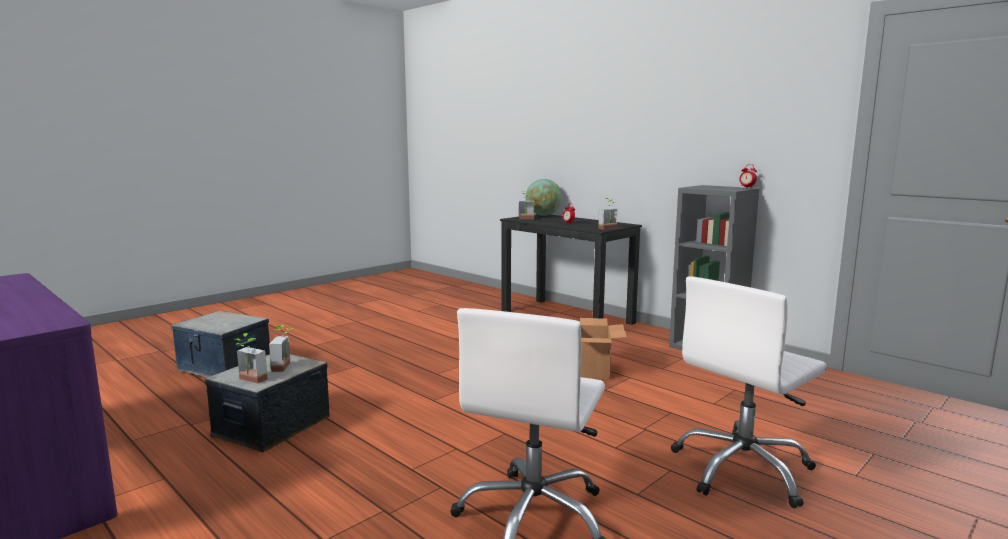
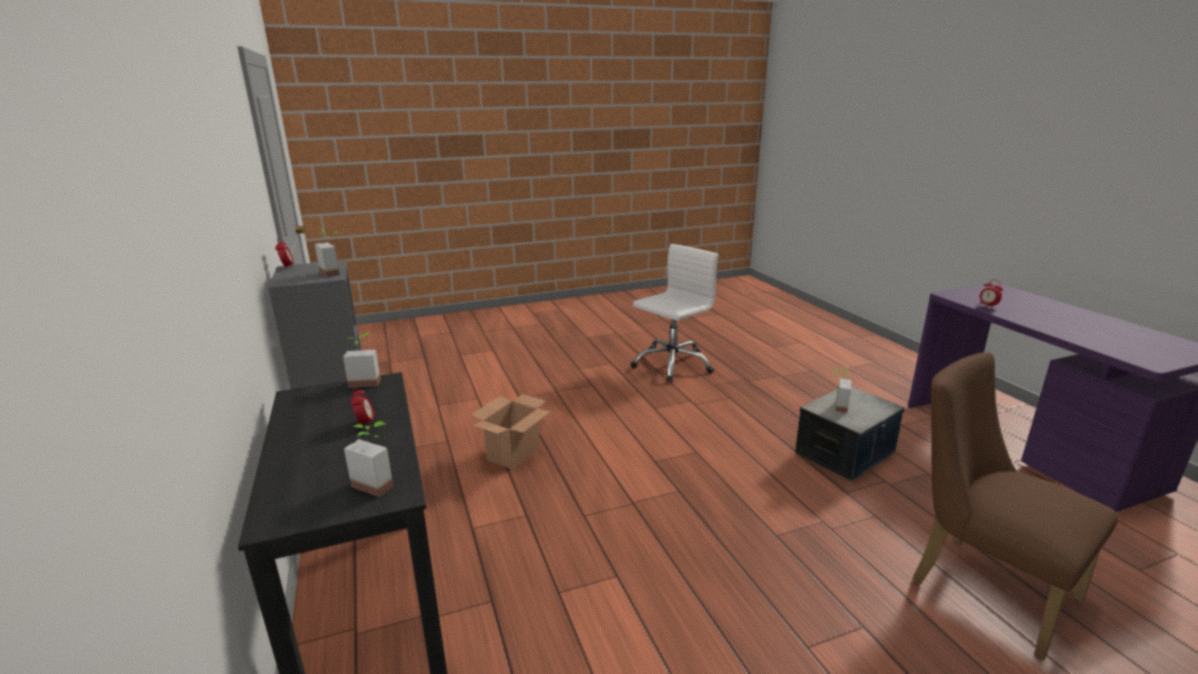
camera: 155 degrees left, 10 degrees up
storage box [171,311,270,378] -> brown chair [913,352,1118,661]
potted plant [234,333,268,384] -> potted plant moved to [315,229,340,277]
globe [525,179,562,216] -> none
white office chair [671,276,827,508] -> none
none -> alarm clock [979,280,1003,307]

